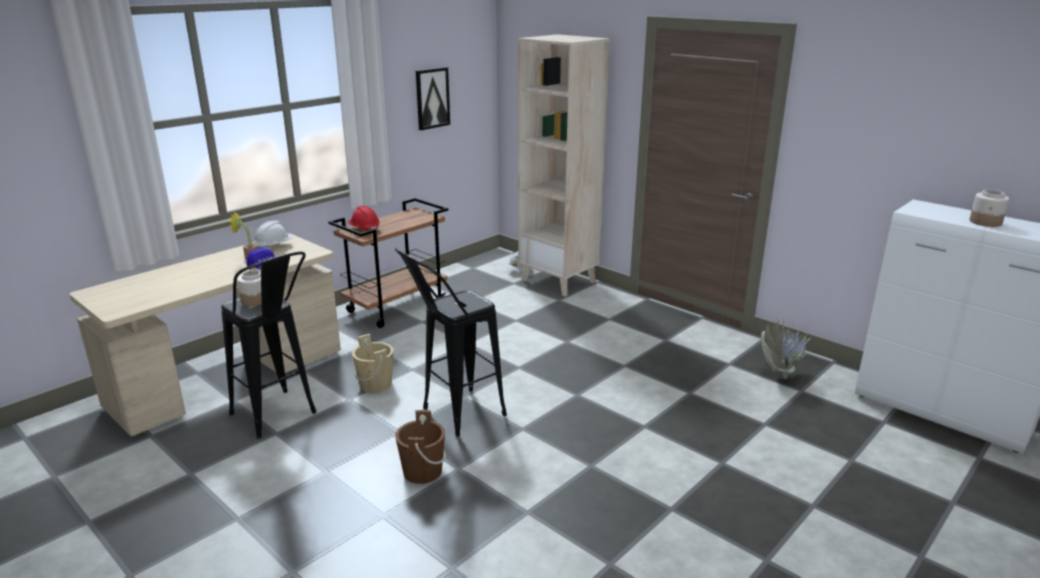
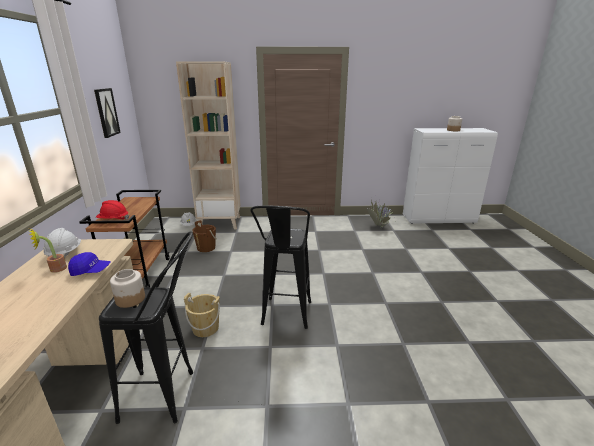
camera: 45 degrees left, 0 degrees up
brown bucket [395,410,446,484] -> brown bucket moved to [192,220,217,252]

